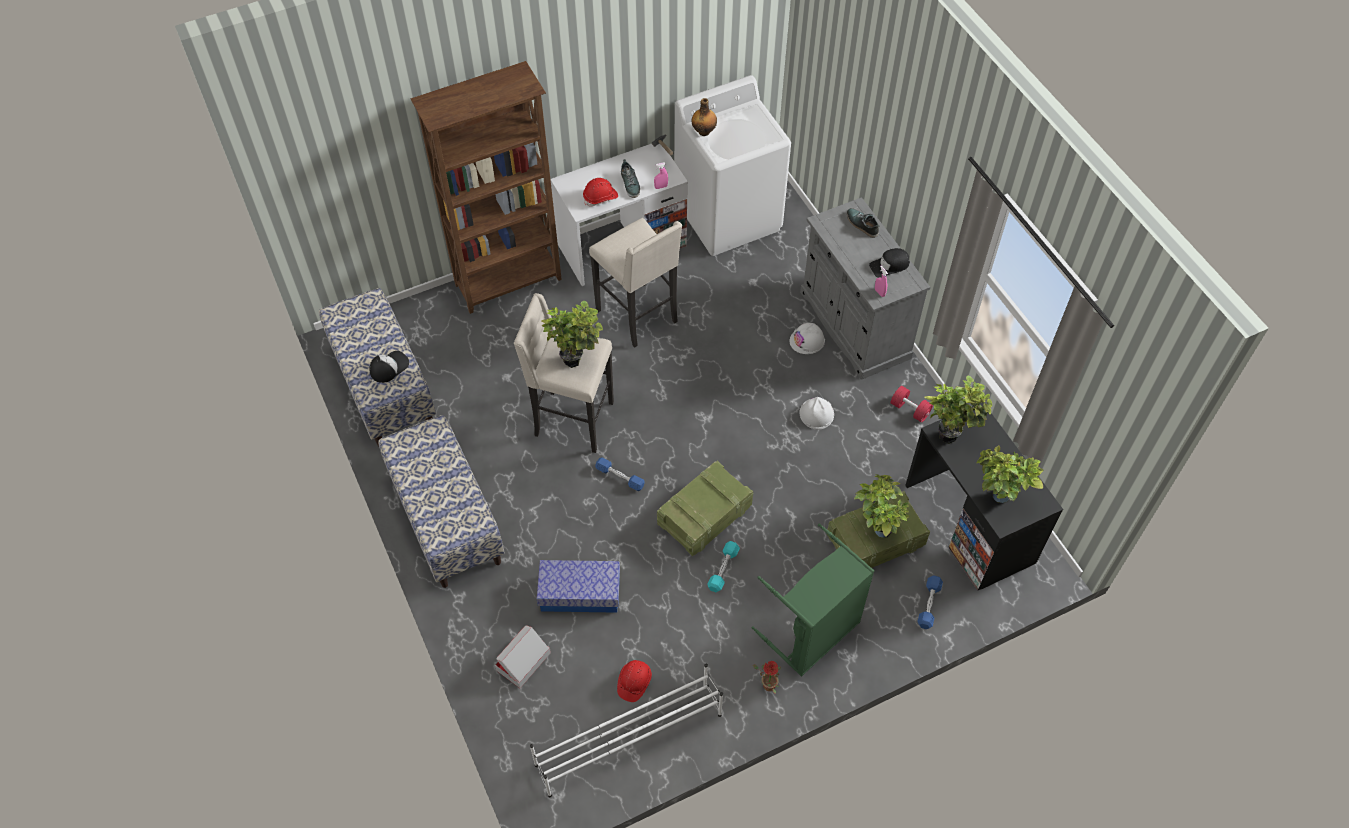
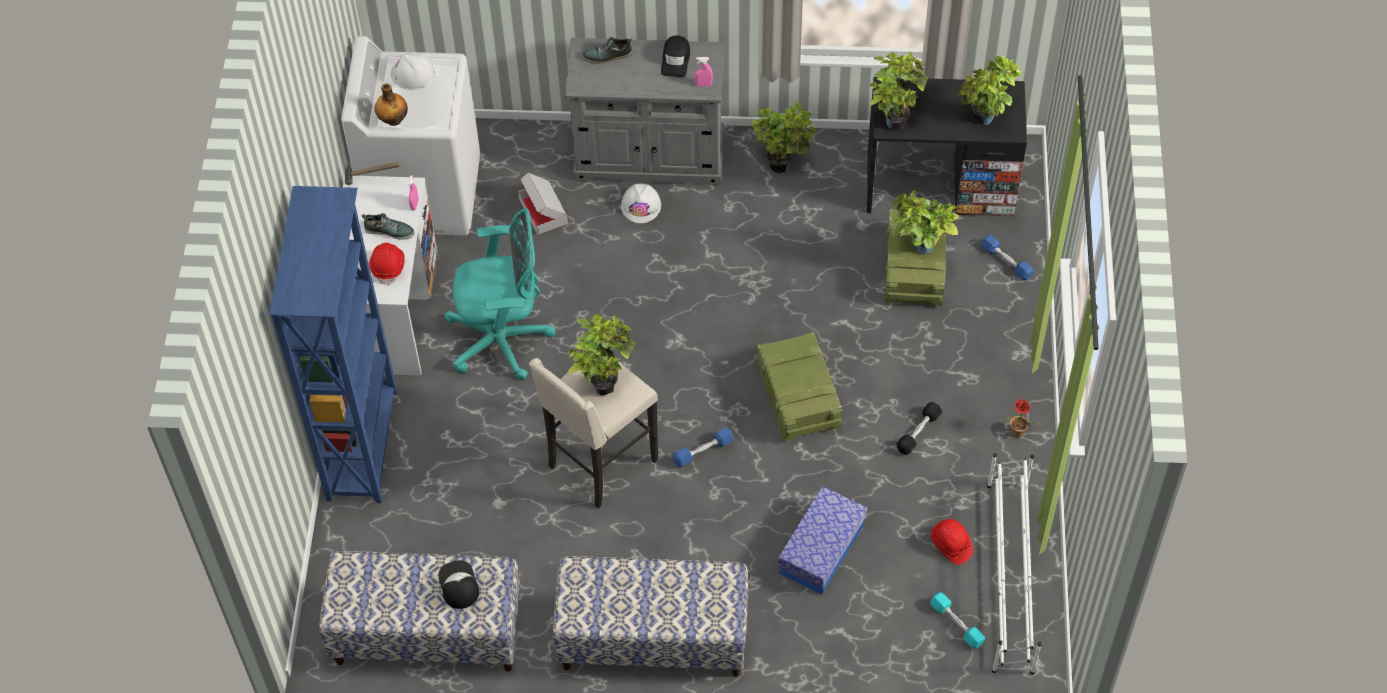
camera: 60 degrees left, 0 degrees up
brown bookcase [411,61,562,314] -> blue bookcase [269,186,397,503]
cardboard box [495,625,551,688] -> cardboard box moved to [518,173,568,235]
beige stool [589,218,682,348] -> turquoise office chair [444,208,556,380]
turquoise dumbbell [707,541,740,593] -> turquoise dumbbell moved to [930,592,985,648]
green laundry basket [752,523,874,677] -> none
white hard hat [800,397,834,429] -> white hard hat moved to [391,52,435,90]
red dumbbell [890,386,933,422] -> potted plant [751,103,816,174]
none -> black dumbbell [896,402,942,455]

